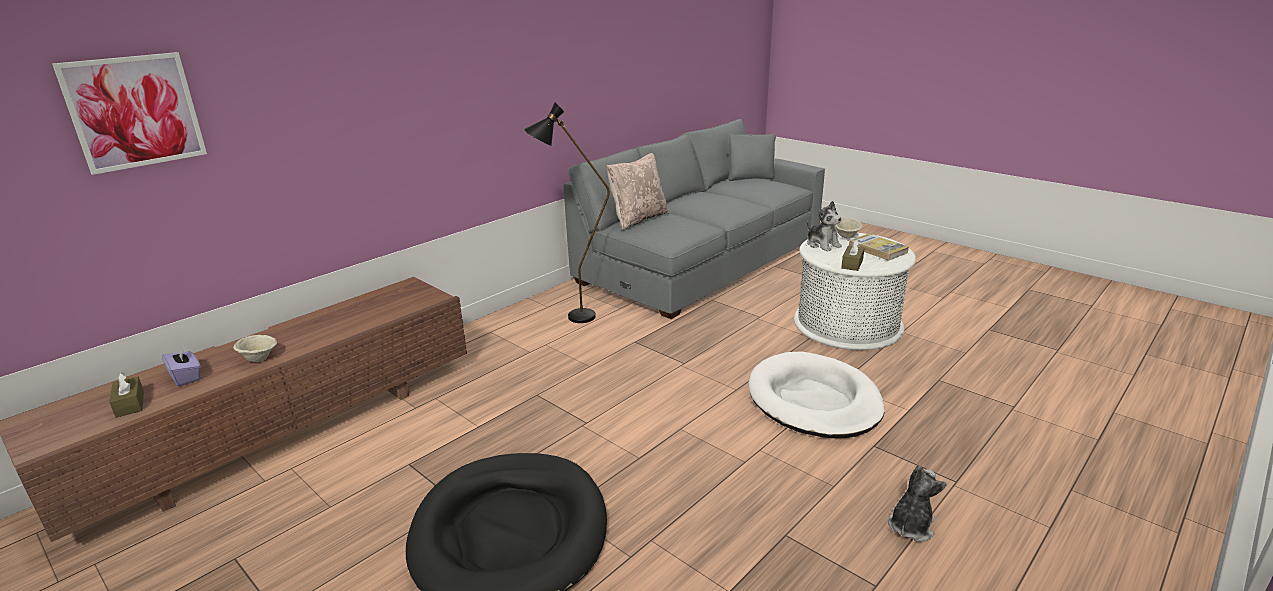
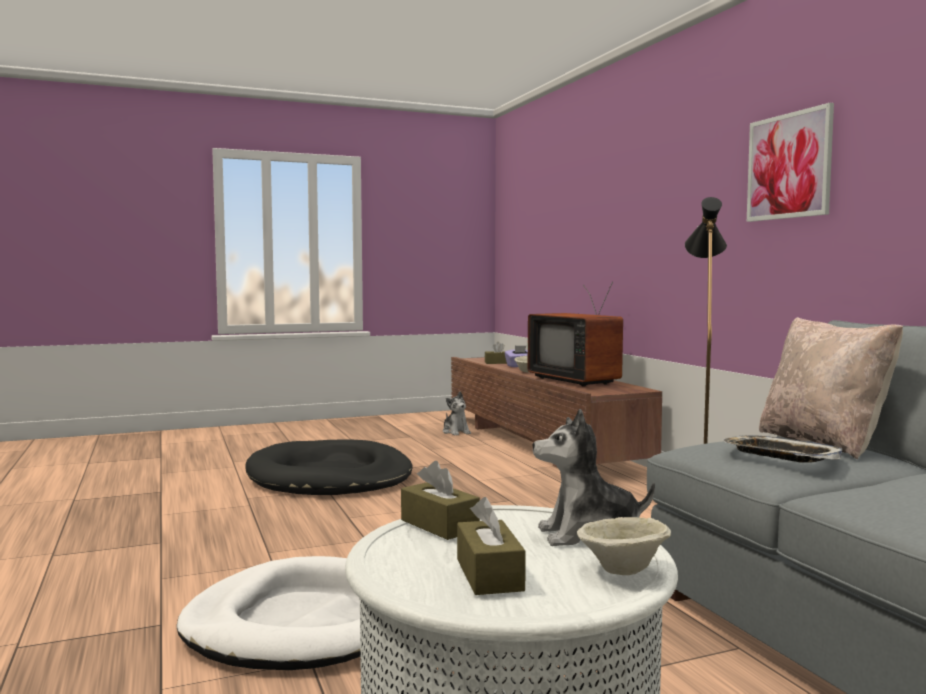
camera: 115 degrees right, 20 degrees down
picture [52,52,207,175] -> picture moved to [747,103,834,222]
book [849,234,909,261] -> brown tissue box [457,497,526,595]
plush toy [888,465,947,542] -> plush toy moved to [443,392,471,436]
none -> television [527,282,623,387]
none -> tray [723,435,842,463]

